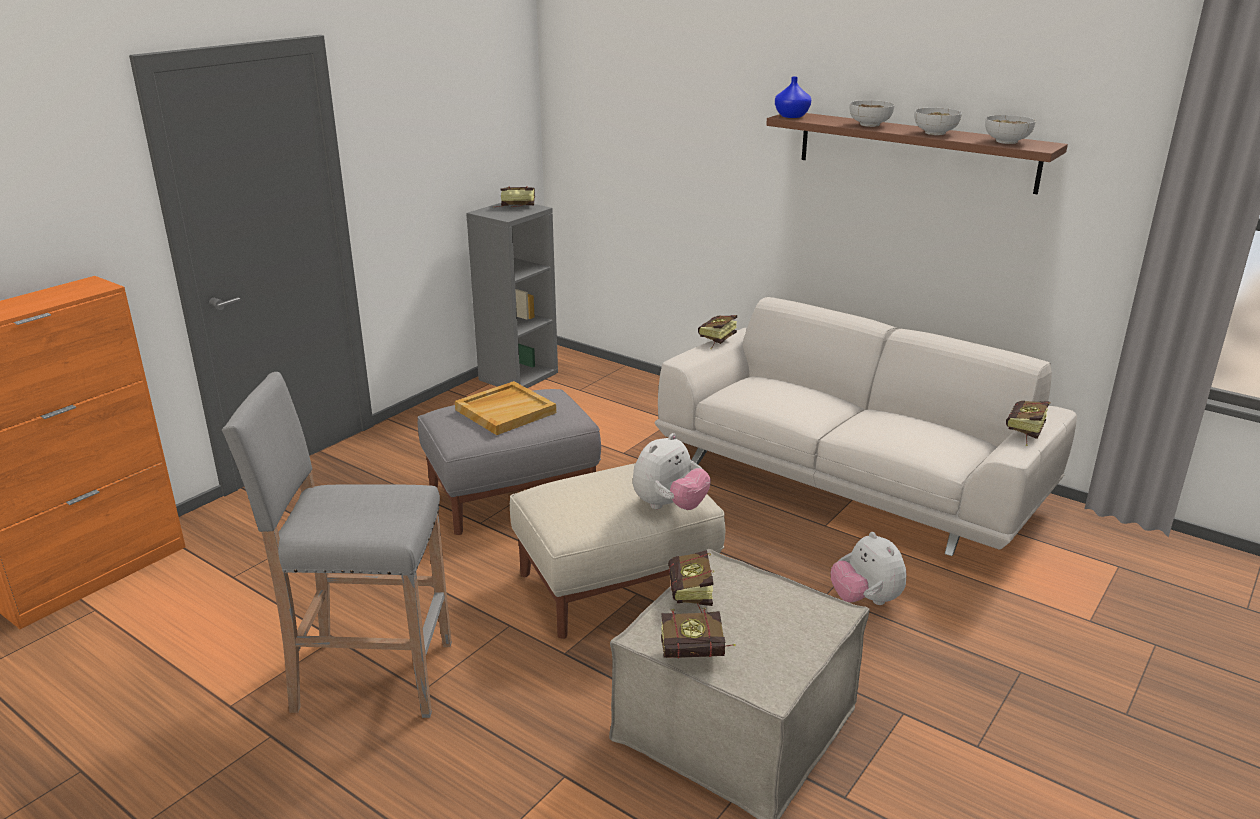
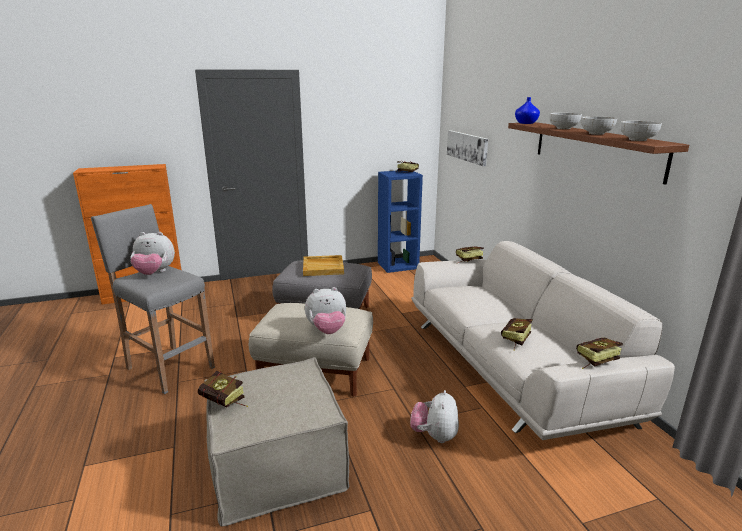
camera: 35 degrees right, 5 degrees down
grey bookcase [466,203,558,388] -> blue bookcase [378,171,423,273]
book [668,550,714,613] -> book moved to [501,318,532,351]
none -> plush toy [130,232,175,275]
none -> picture [447,130,488,166]

